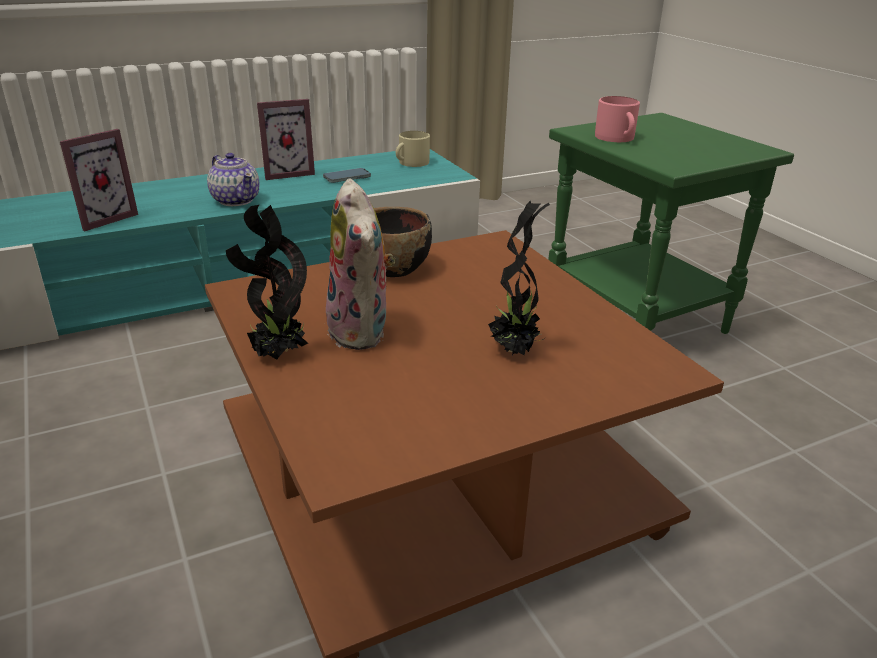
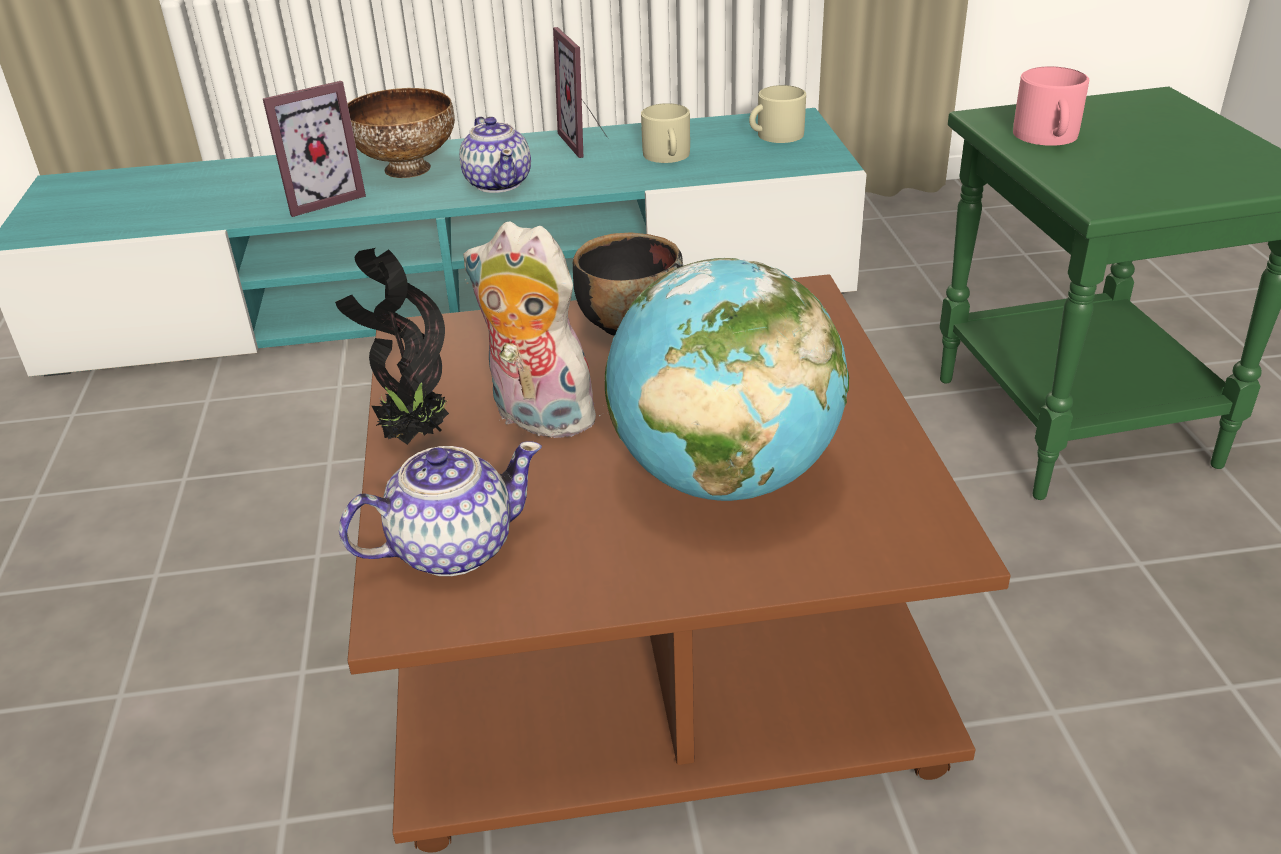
camera: 20 degrees right, 5 degrees up
picture frame [257,99,315,180] -> picture frame turned 75 degrees clockwise [553,27,609,158]
phone [323,168,371,183] -> beige mug [641,103,690,163]
plush toy [326,178,395,350] -> plush toy turned 120 degrees clockwise [463,222,608,438]
potted plant [488,201,550,355] -> globe [605,258,849,501]
none -> teapot [339,441,542,576]
none -> bowl [347,88,455,178]

